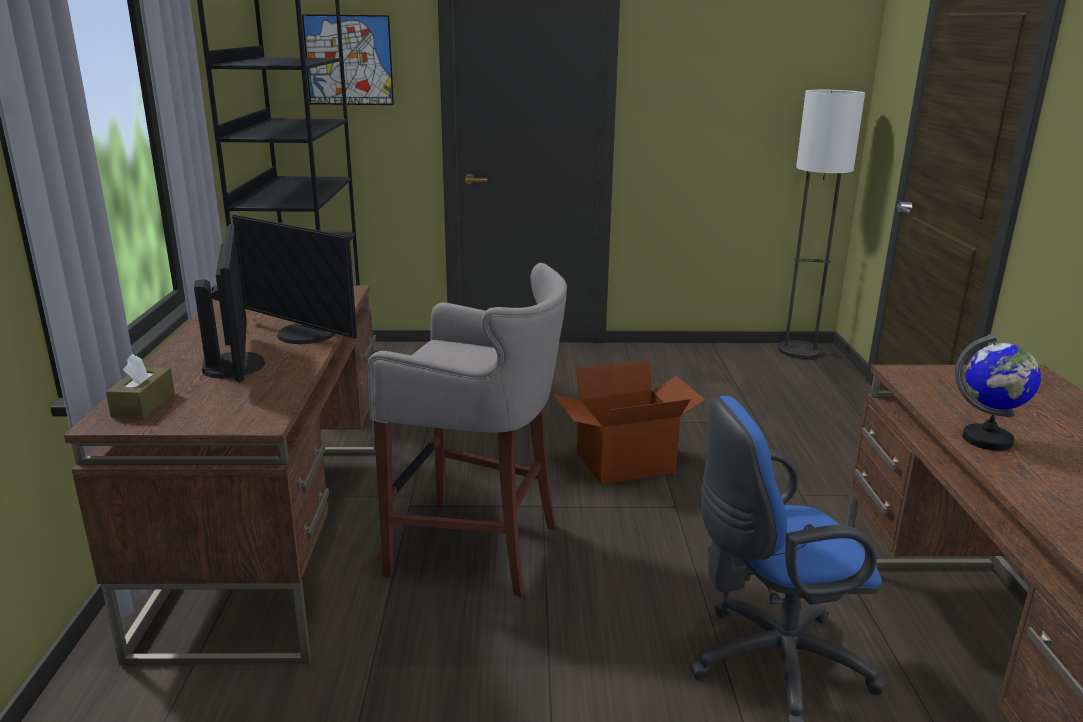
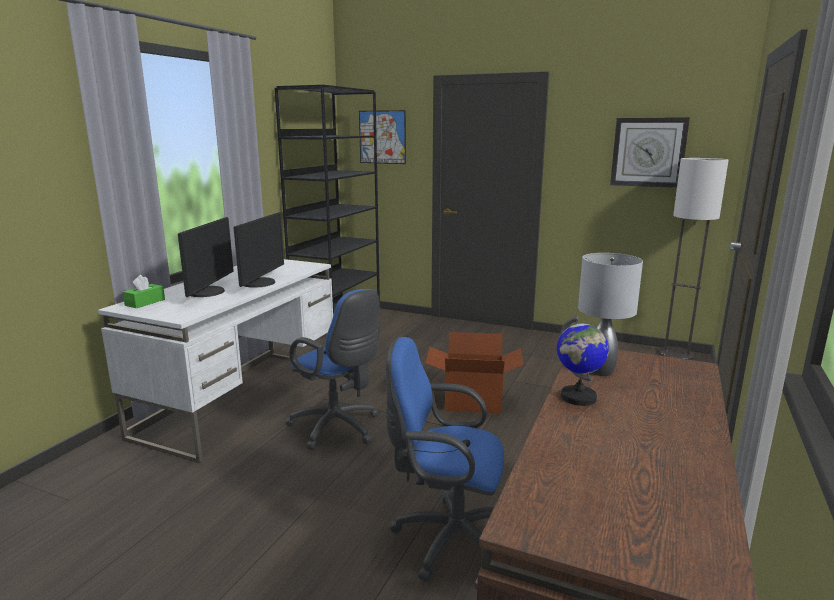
camera: 25 degrees right, 5 degrees down
brown desk [64,285,376,665] -> white desk [98,259,333,463]
brown tissue box [106,354,175,419] -> green tissue box [123,275,165,308]
monitor [232,214,357,344] -> monitor turned 135 degrees counterclockwise [233,212,284,288]
grey stool [368,263,567,597] -> blue office chair [286,289,380,450]
none -> grey table lamp [578,253,643,376]
none -> wall clock [610,117,690,188]

